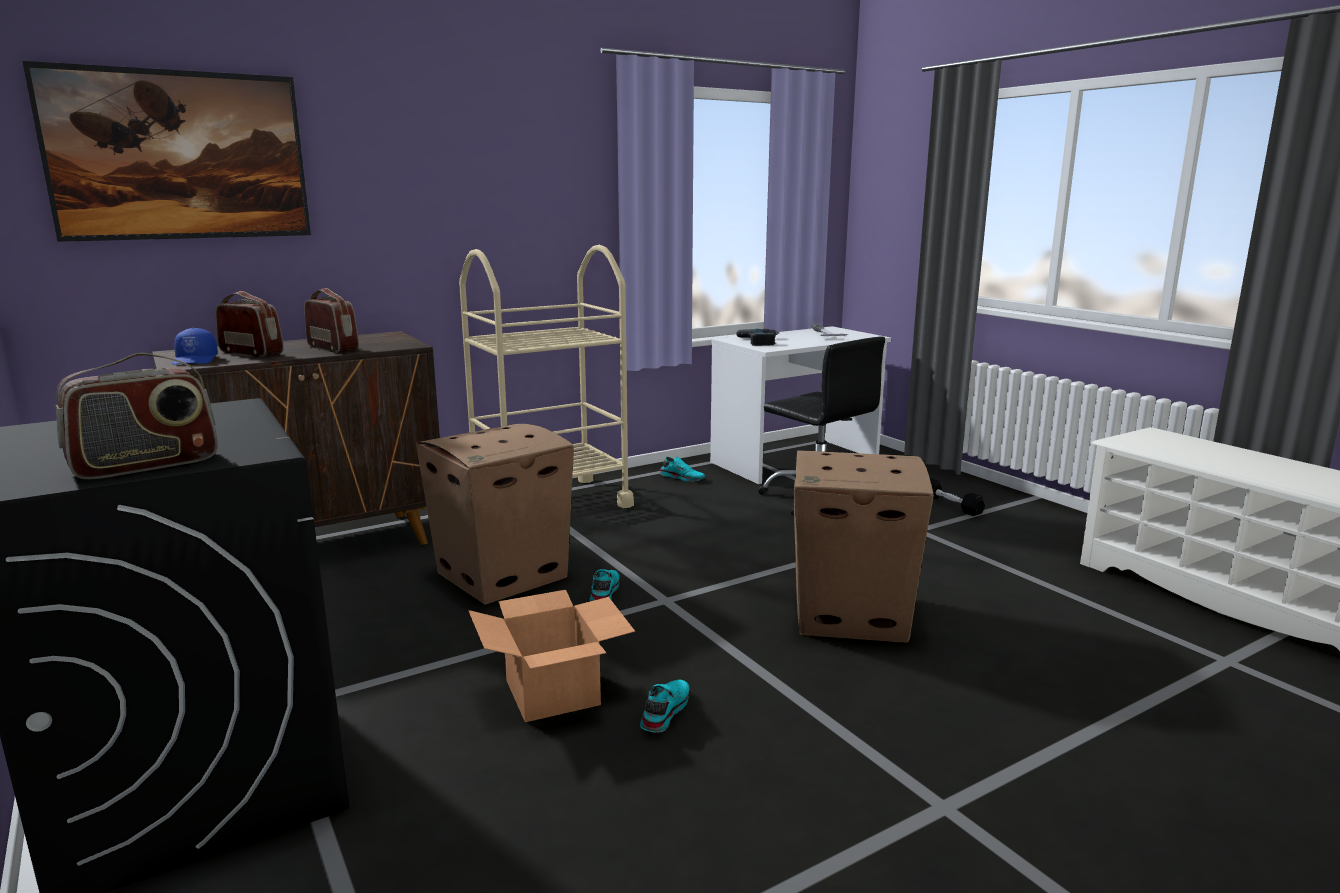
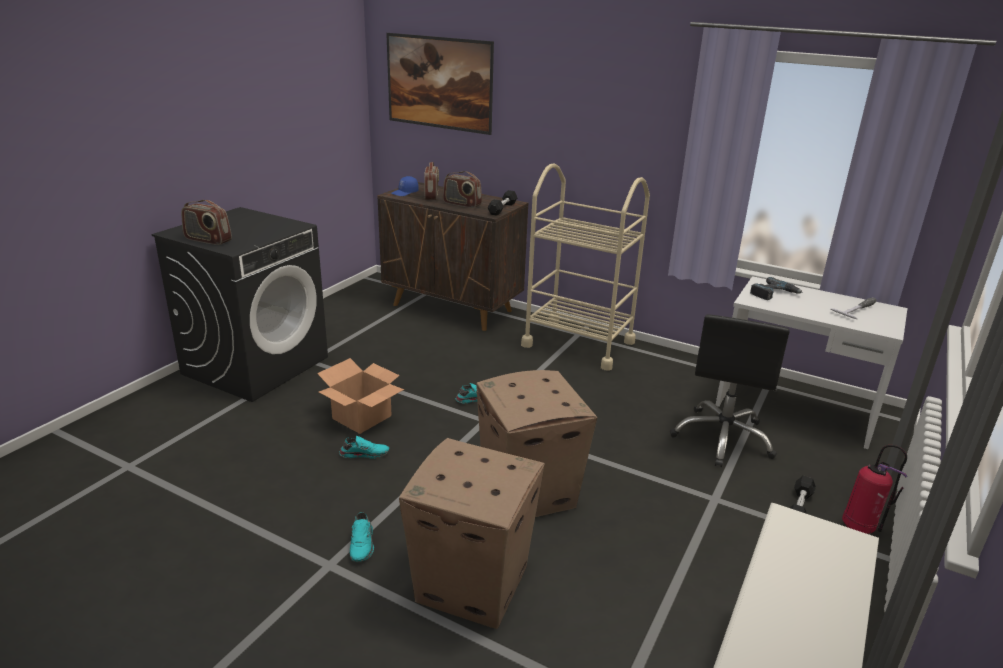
camera: 60 degrees right, 10 degrees up
radio [304,288,359,353] -> radio turned 105 degrees clockwise [443,171,482,208]
cardboard box [416,424,574,605] -> cardboard box moved to [399,438,545,629]
turquoise shoe [659,456,706,482] -> turquoise shoe moved to [350,512,374,561]
none -> black dumbbell [487,190,517,215]
none -> fire extinguisher [842,445,908,534]

